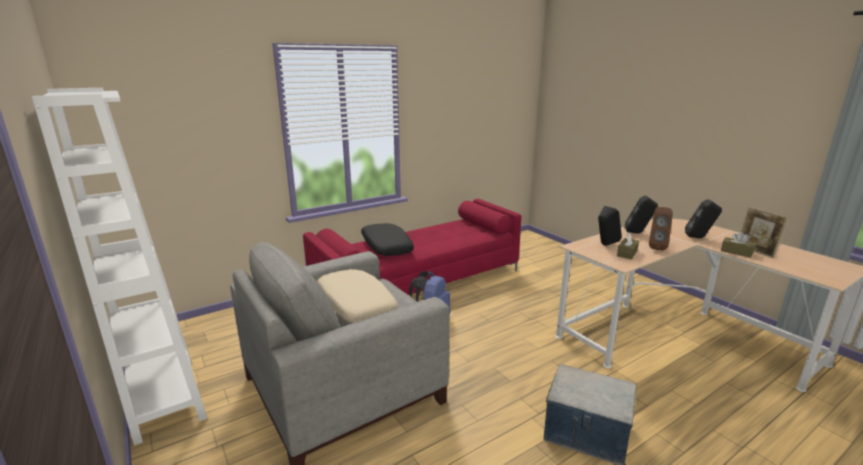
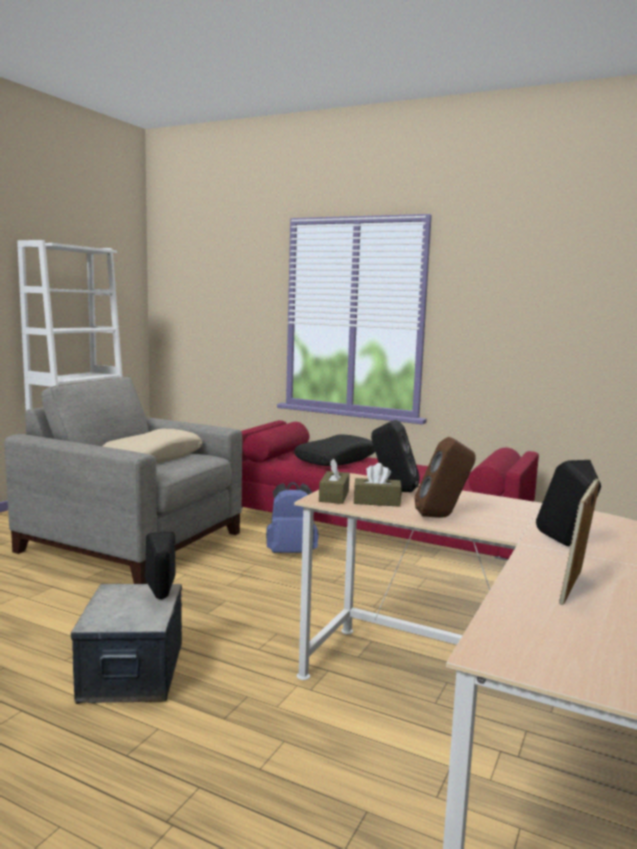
camera: 60 degrees right, 10 degrees down
black speaker [624,196,658,233] -> black speaker moved to [145,531,175,599]
brown tissue box [721,232,756,258] -> brown tissue box moved to [319,459,350,504]

